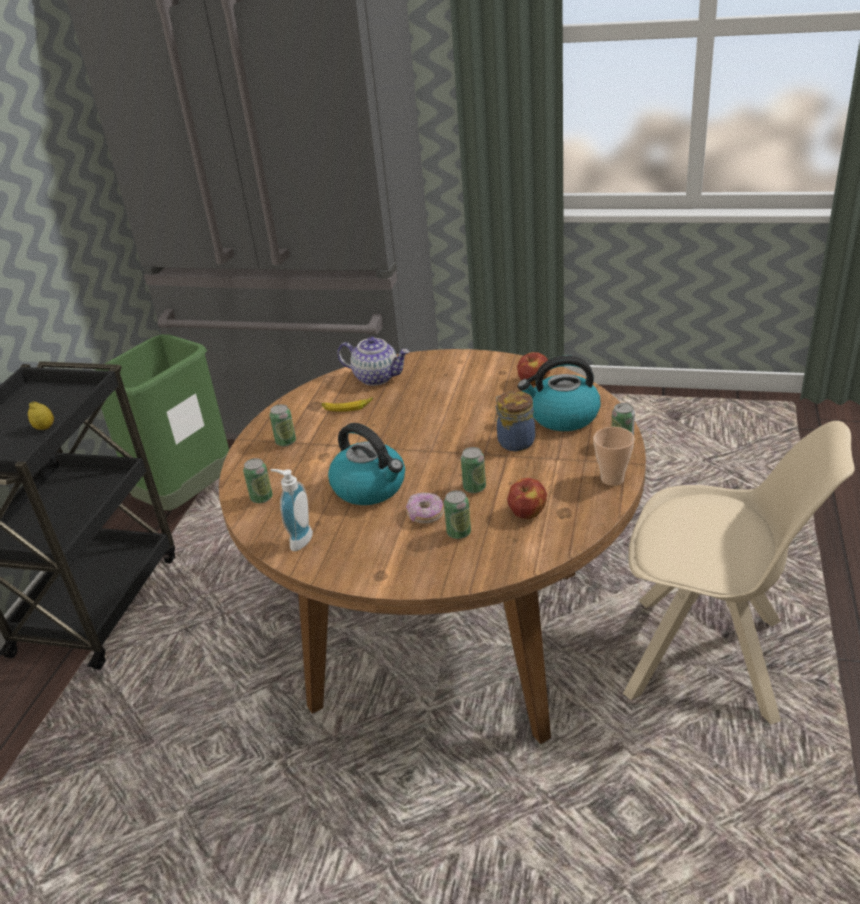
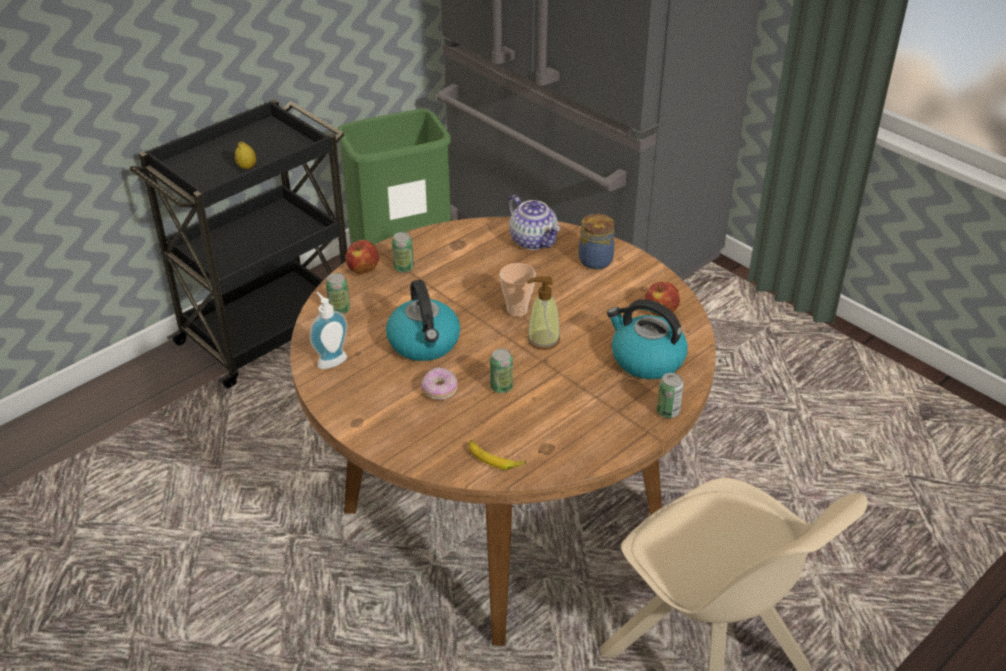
camera: 30 degrees right, 5 degrees up
banana [321,397,373,412] -> banana moved to [469,440,526,470]
can [444,490,471,539] -> none
jar [495,391,535,451] -> jar moved to [579,214,615,269]
apple [507,478,547,519] -> apple moved to [345,240,379,274]
cup [593,427,634,486] -> cup moved to [500,263,536,316]
none -> soap dispenser [527,276,560,350]

